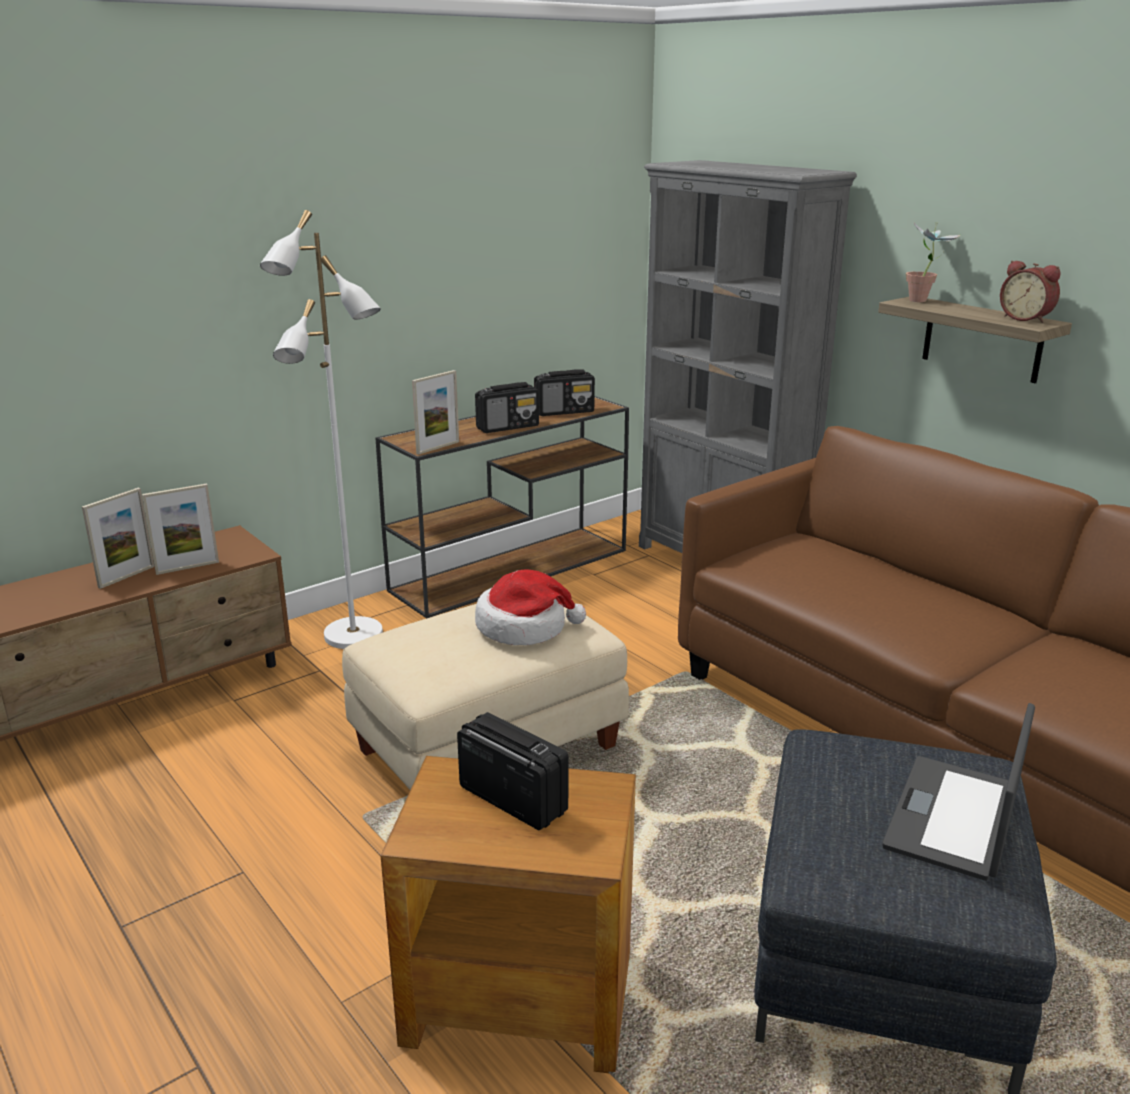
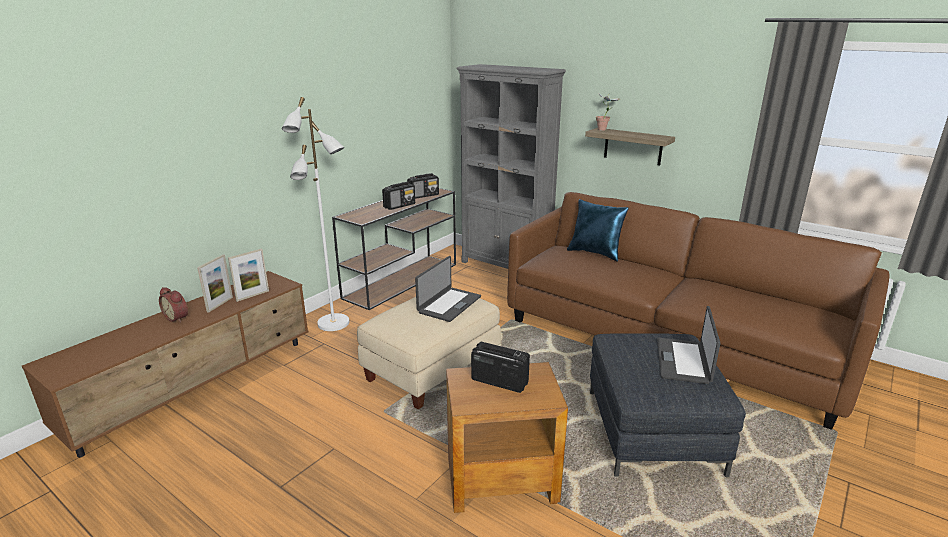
camera: 15 degrees left, 0 degrees up
picture frame [412,370,459,455] -> none
hat [475,569,586,645] -> laptop [415,256,481,322]
alarm clock [1000,260,1060,323] -> alarm clock moved to [159,287,188,323]
none -> blue pillow [567,199,629,262]

